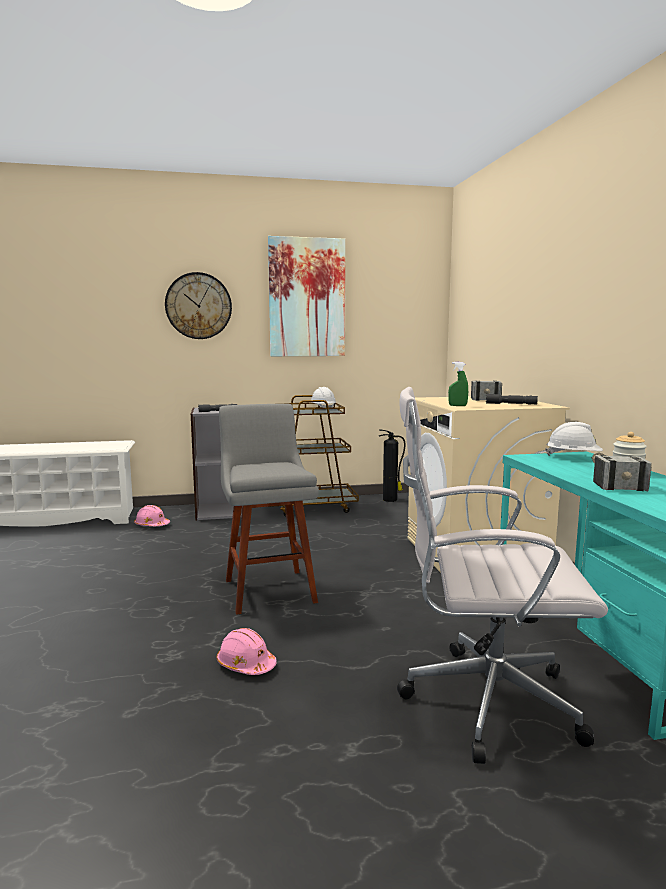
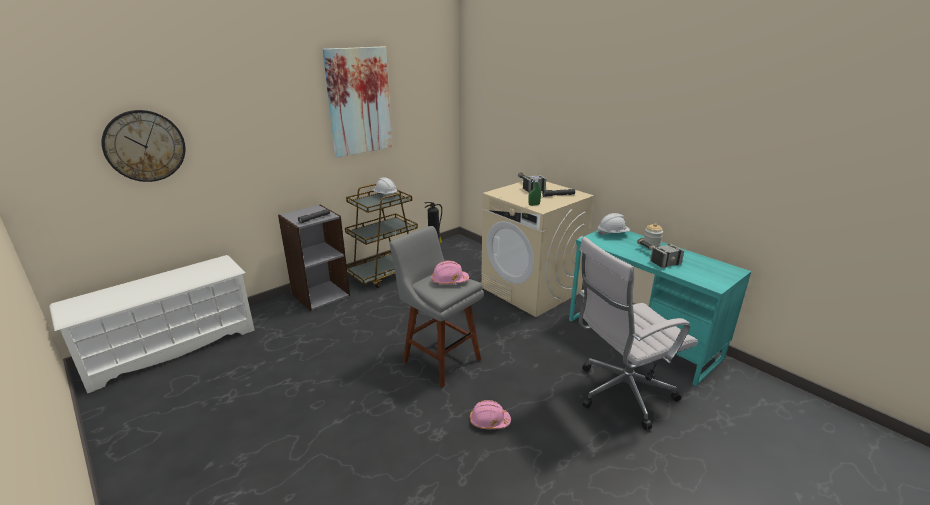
camera: 30 degrees left, 15 degrees up
pink hard hat [134,505,170,526] -> pink hard hat moved to [431,260,469,284]
wall clock [165,272,232,339] -> wall clock moved to [102,110,185,182]

